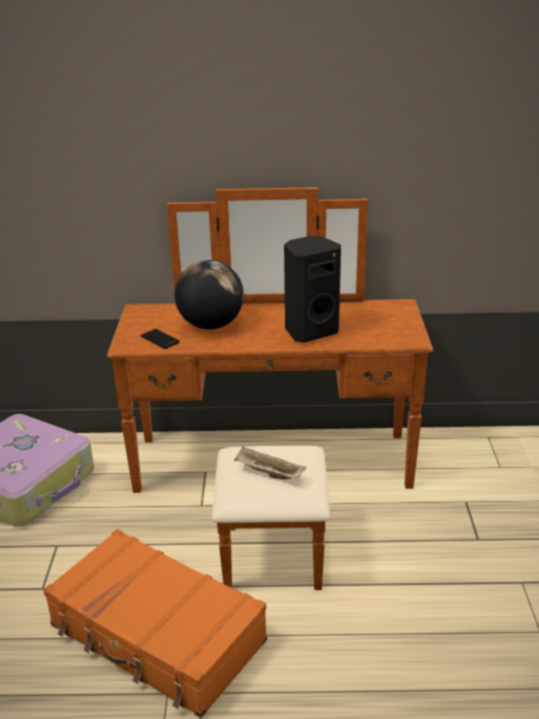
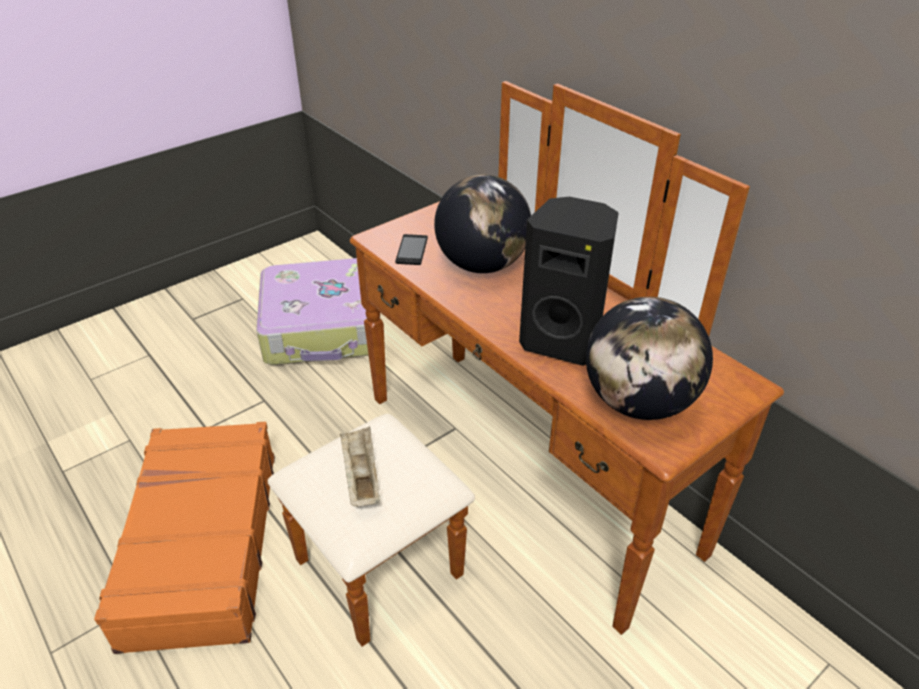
camera: 50 degrees right, 10 degrees up
none -> globe [586,297,713,420]

